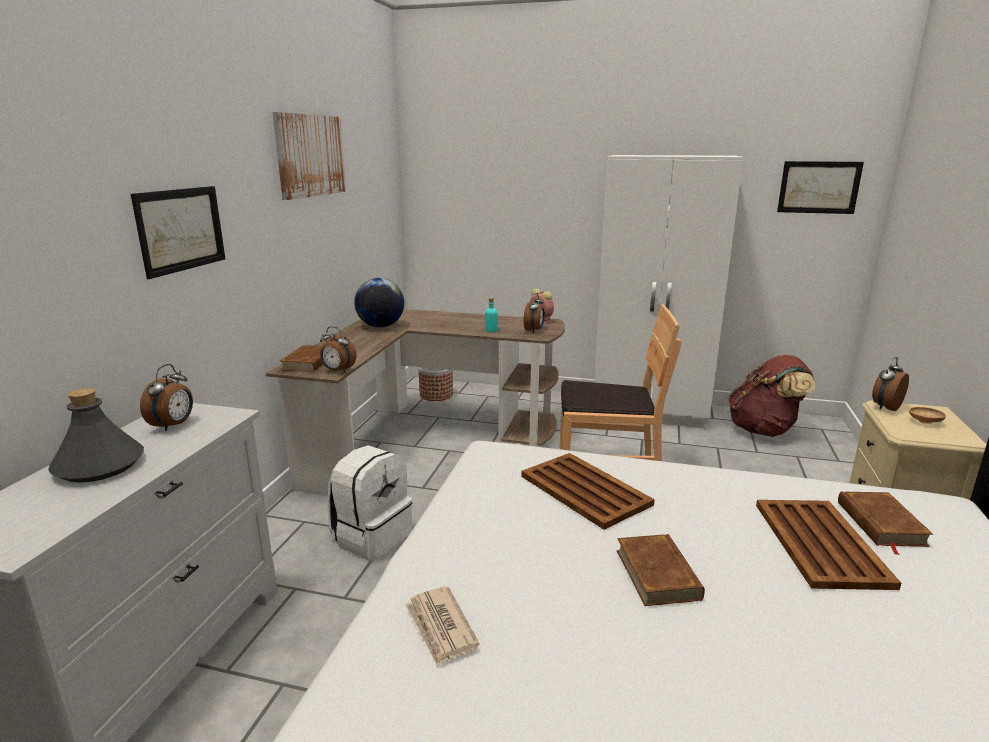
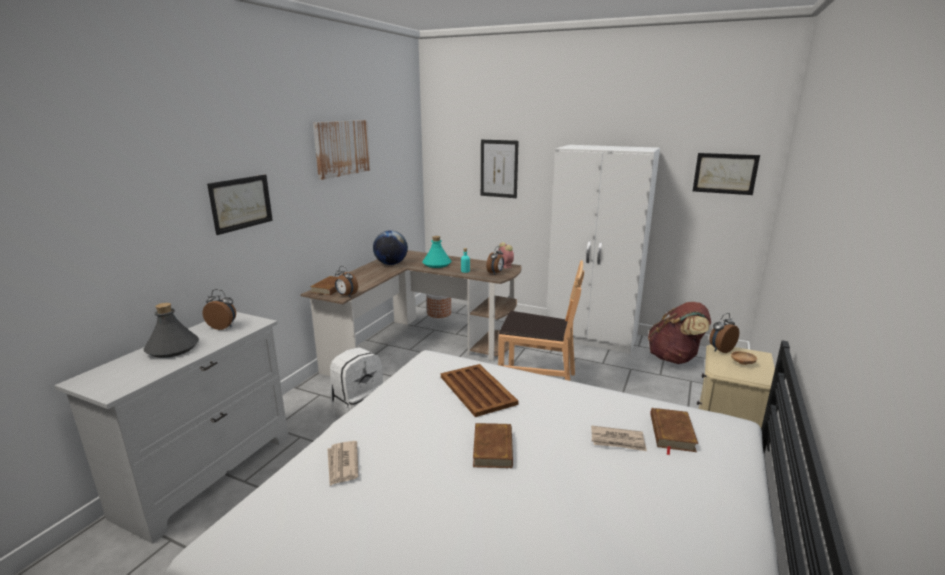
camera: 10 degrees right, 0 degrees up
alarm clock [140,364,193,431] -> alarm clock turned 105 degrees counterclockwise [203,289,236,330]
brown tray [756,500,901,590] -> newspaper [591,426,647,451]
none -> turquoise bottle [422,236,451,268]
none -> picture [481,140,519,198]

